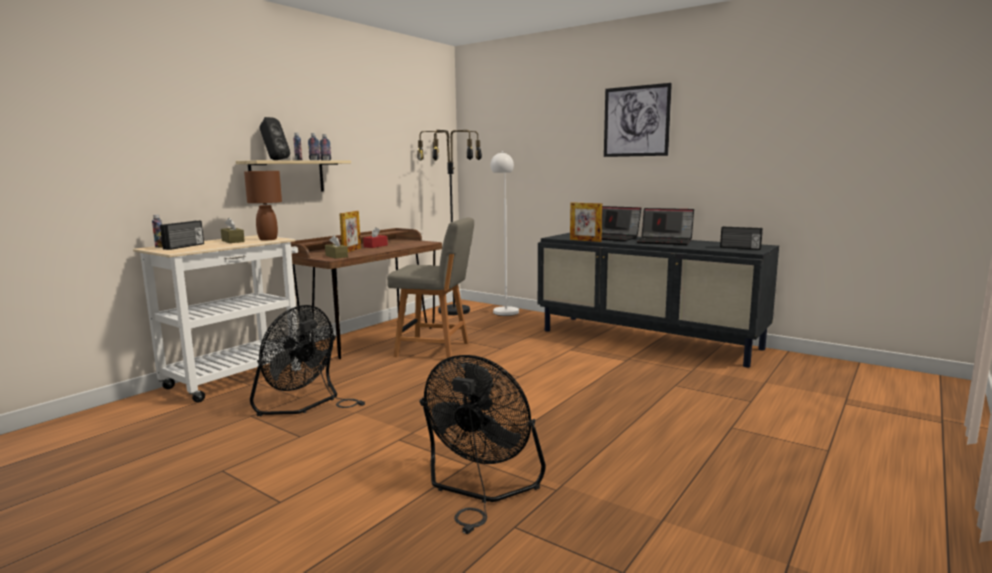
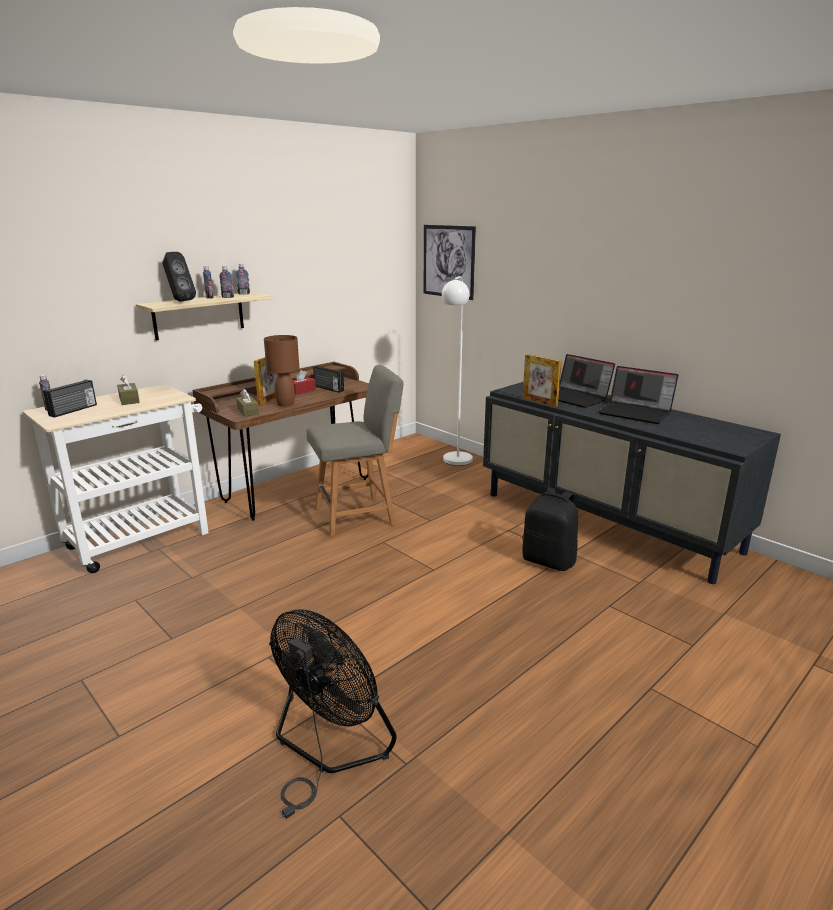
camera: 10 degrees right, 10 degrees up
brown table lamp [244,171,282,241] -> brown table lamp moved to [264,335,299,407]
black fan [250,305,365,416] -> none
grey chair [387,218,474,358] -> grey chair turned 45 degrees counterclockwise [307,365,403,537]
floor lamp [417,130,482,315] -> none
picture [604,83,672,157] -> picture moved to [424,225,476,300]
radio [720,226,763,250] -> radio moved to [313,366,344,393]
none -> black backpack [522,487,578,571]

